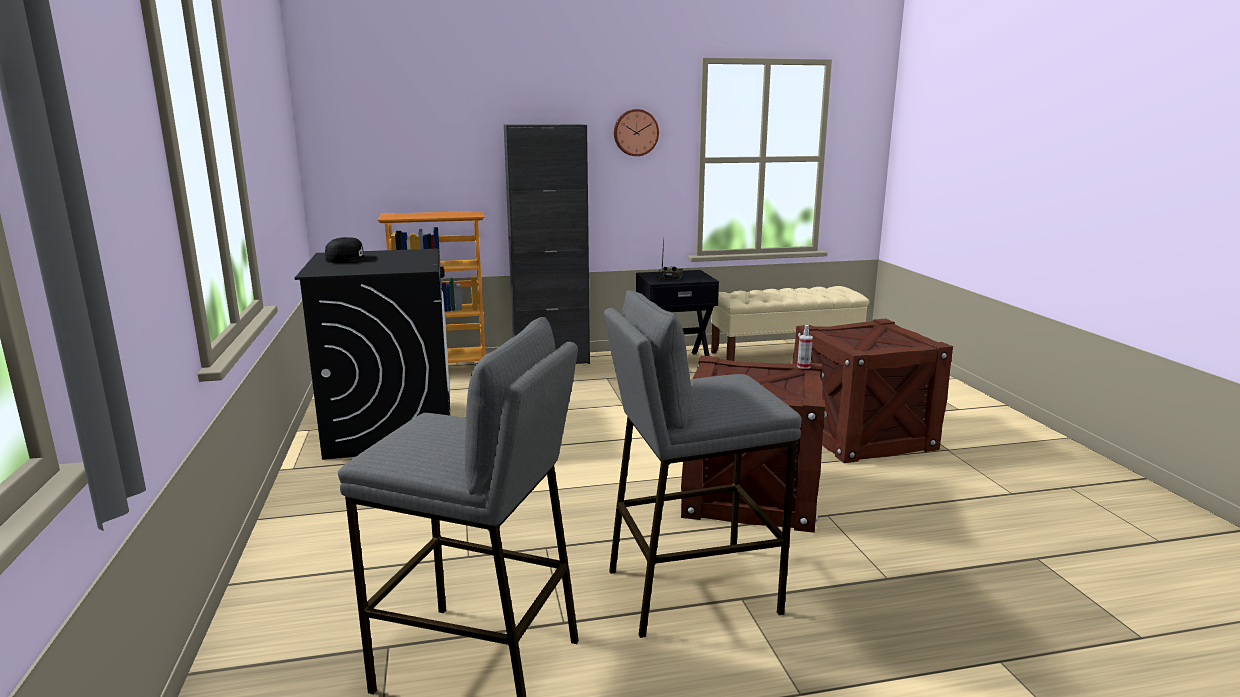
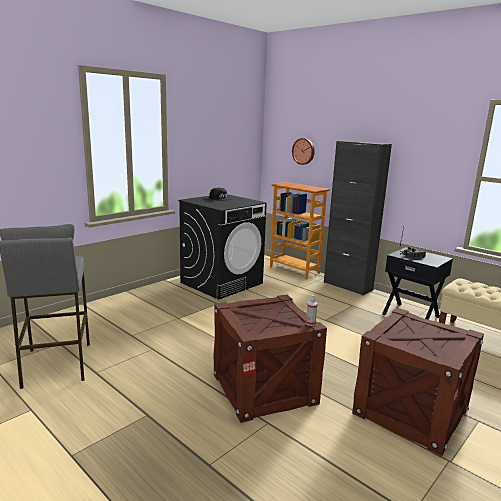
camera: 55 degrees right, 0 degrees up
grey stool [604,290,802,638] -> none
wall clock [614,109,659,156] -> wall clock moved to [292,138,315,165]

